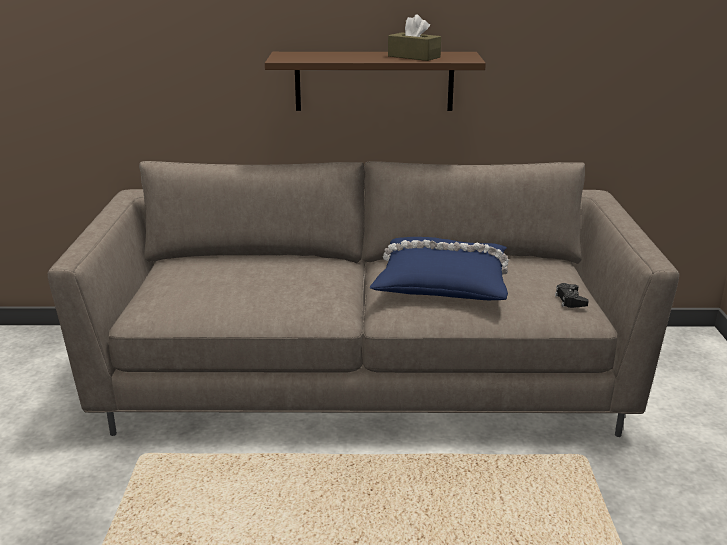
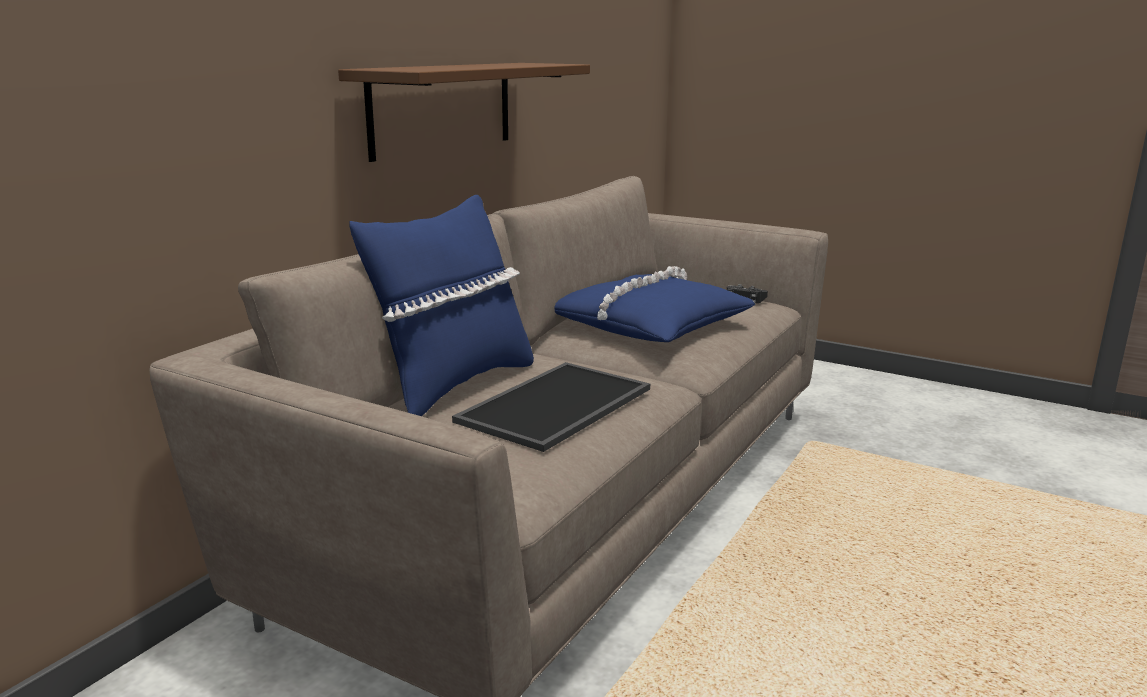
camera: 60 degrees left, 5 degrees down
brown tissue box [388,14,441,61] -> none
none -> blue pillow [349,195,534,416]
none -> tray [452,362,650,452]

